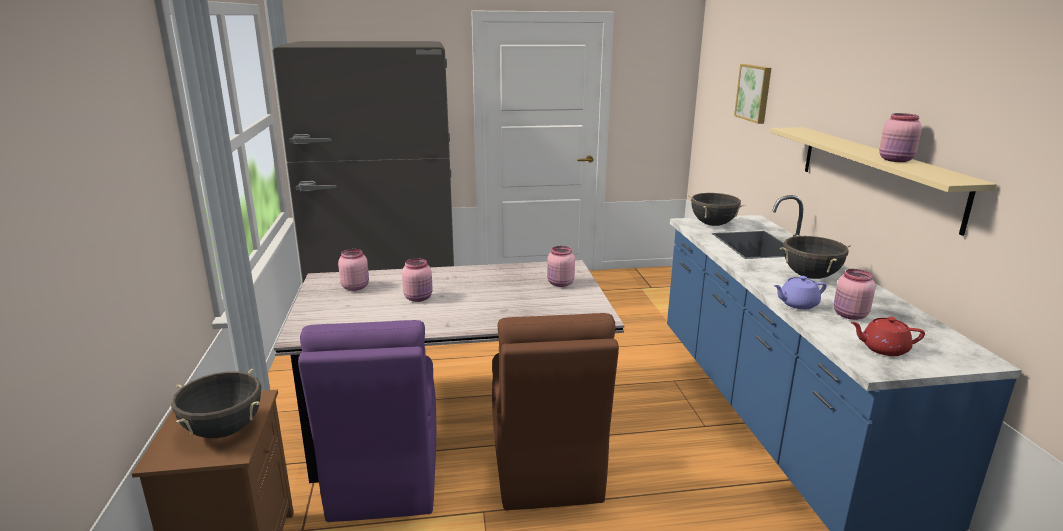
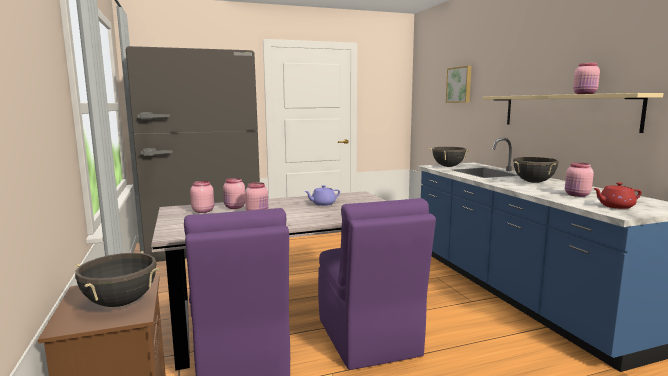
camera: 10 degrees left, 10 degrees down
brown chair [492,313,619,511] -> purple chair [318,198,436,370]
pink jar [547,246,575,287] -> pink jar moved to [223,178,245,209]
purple teapot [774,276,827,309] -> purple teapot moved to [304,185,340,206]

